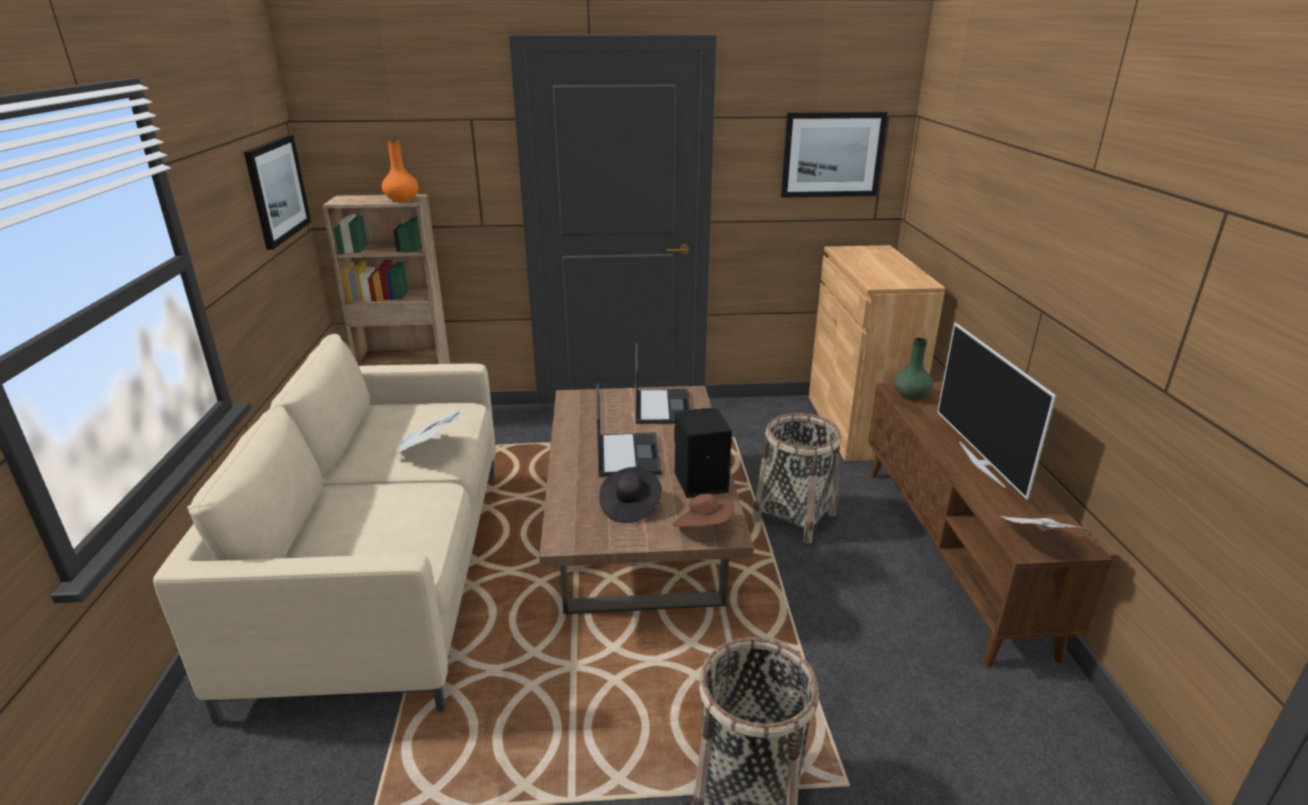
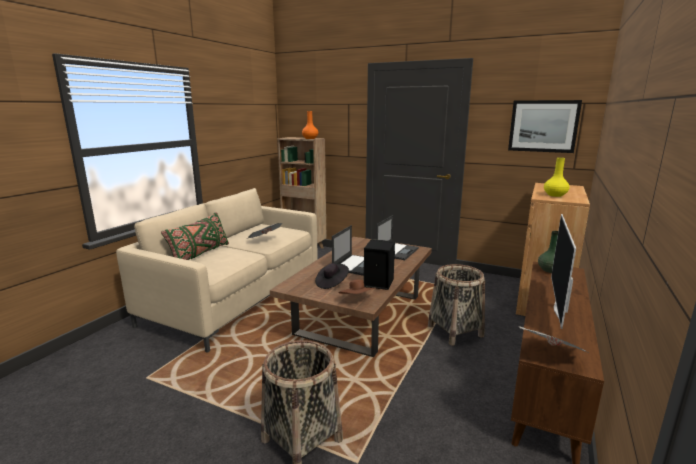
camera: 30 degrees right, 10 degrees down
picture [244,135,311,250] -> none
none -> green pillow [161,212,229,260]
none -> yellow vase [544,158,570,197]

